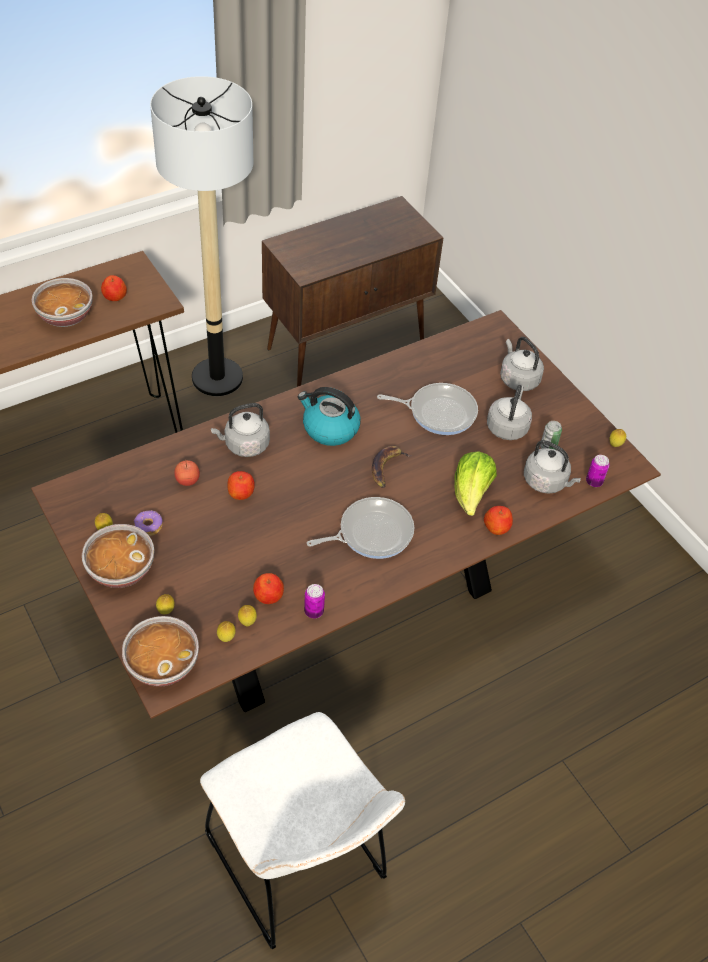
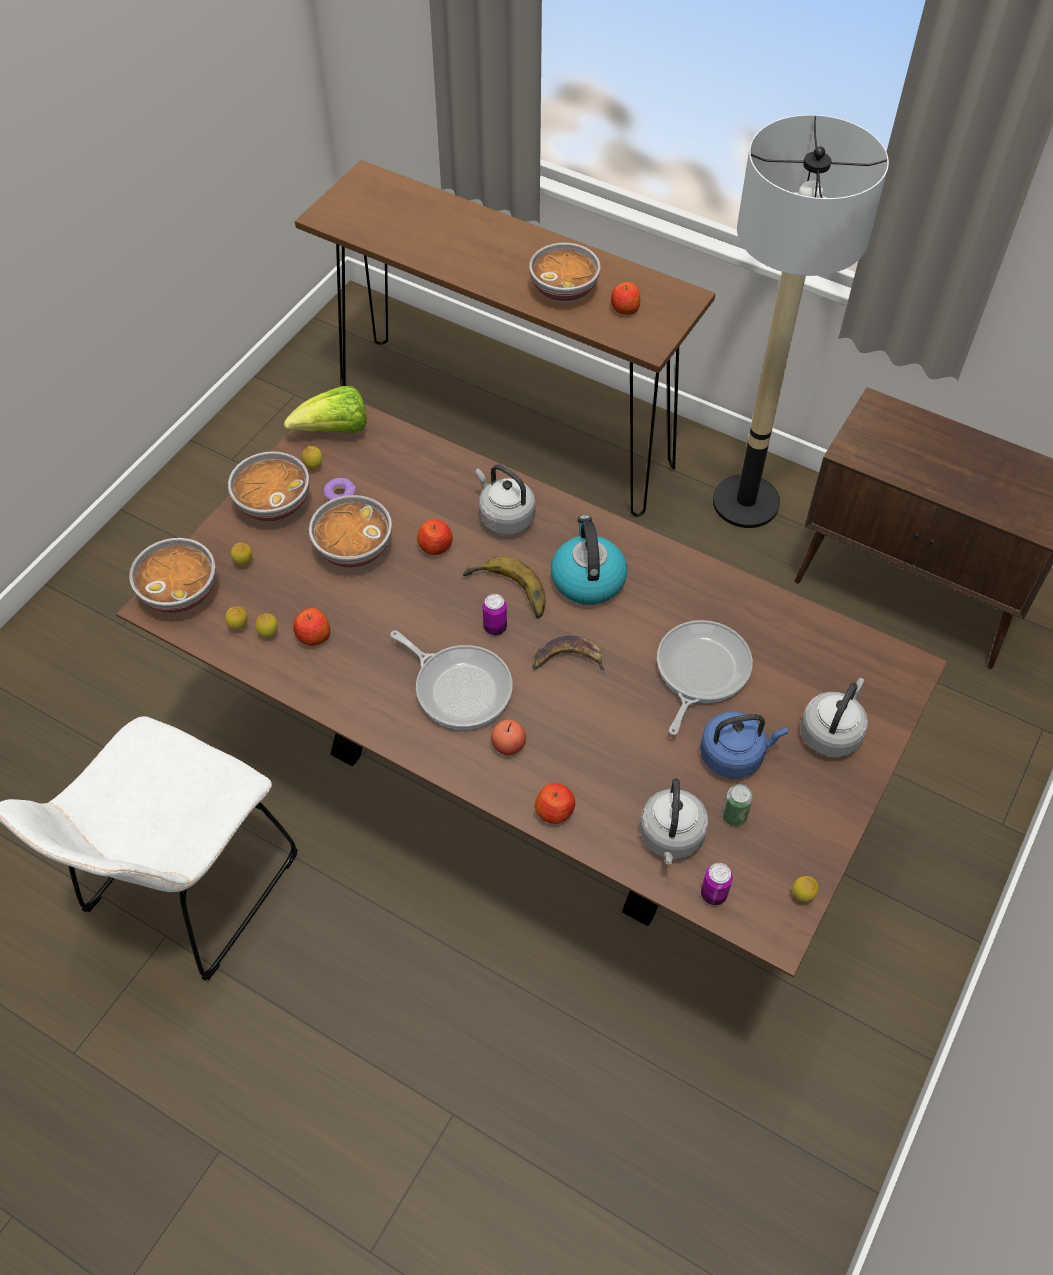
camera: 65 degrees right, 5 degrees up
apple [174,460,200,486] -> apple moved to [491,720,526,755]
can [304,584,325,618] -> can moved to [483,594,507,636]
frying pan [377,383,478,435] -> frying pan turned 135 degrees counterclockwise [657,620,753,735]
lettuce [454,451,497,516] -> lettuce moved to [284,386,367,433]
grey kettle [487,385,532,440] -> blue kettle [700,712,788,778]
none -> bowl [309,495,392,568]
none -> banana [463,556,545,618]

